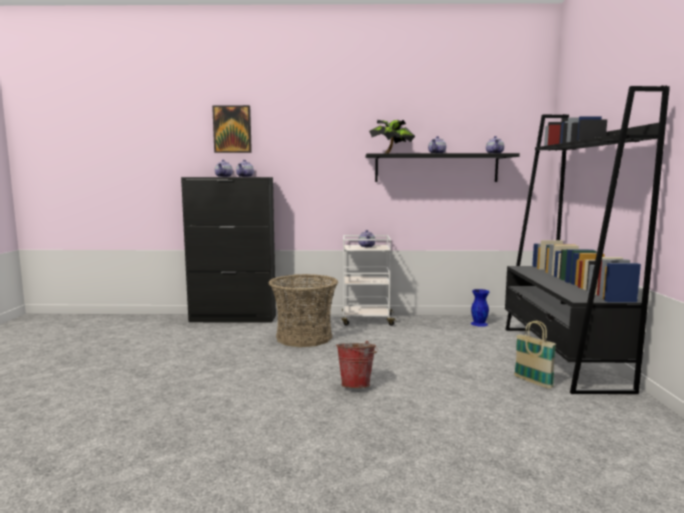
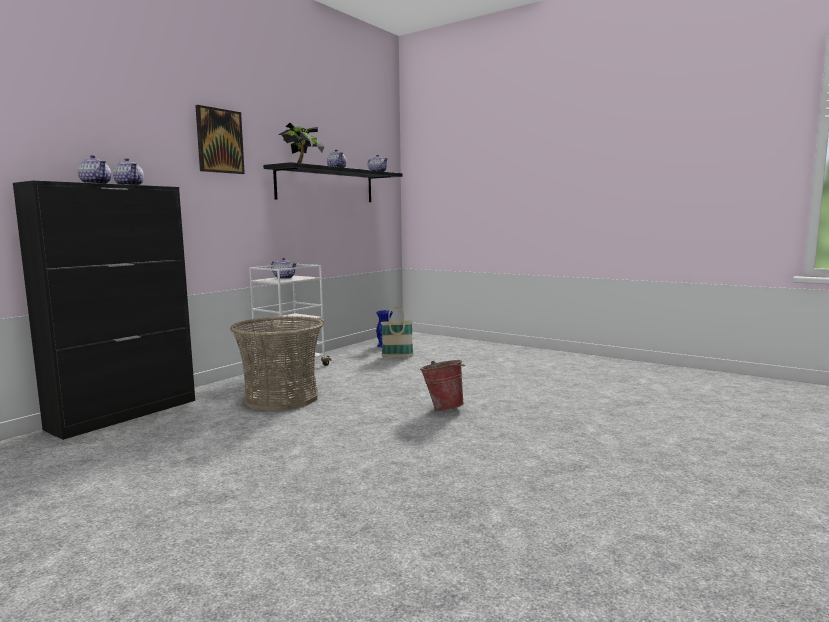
camera: 55 degrees left, 0 degrees up
picture [212,105,252,153] -> picture moved to [195,105,245,174]
black bookcase [505,86,670,394] -> none
basket [514,321,556,389] -> basket moved to [381,307,414,357]

